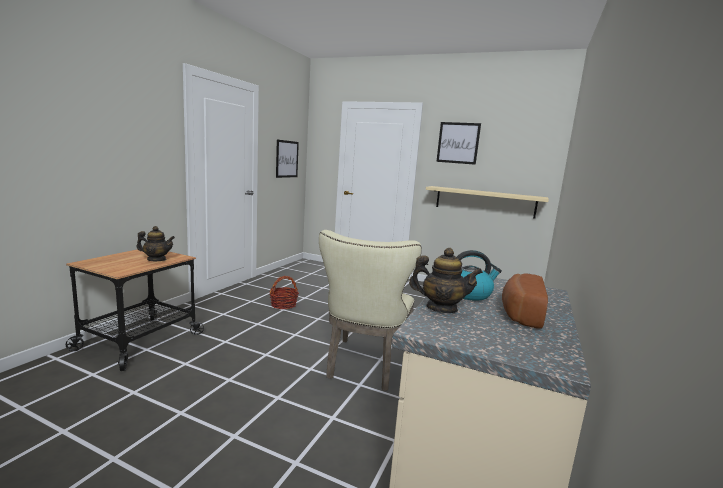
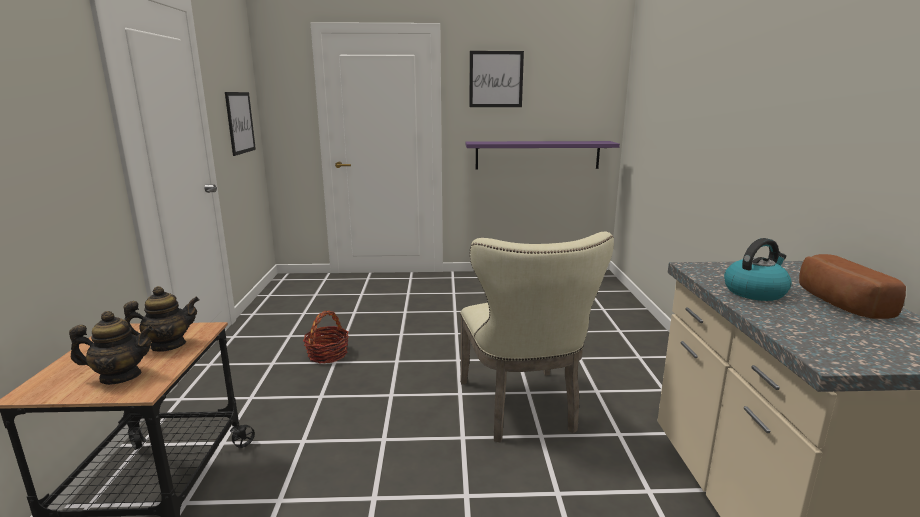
camera: 25 degrees left, 5 degrees up
teapot [409,248,483,313] -> teapot moved to [69,311,154,385]
beige shelf [426,186,549,219] -> purple shelf [465,141,620,169]

